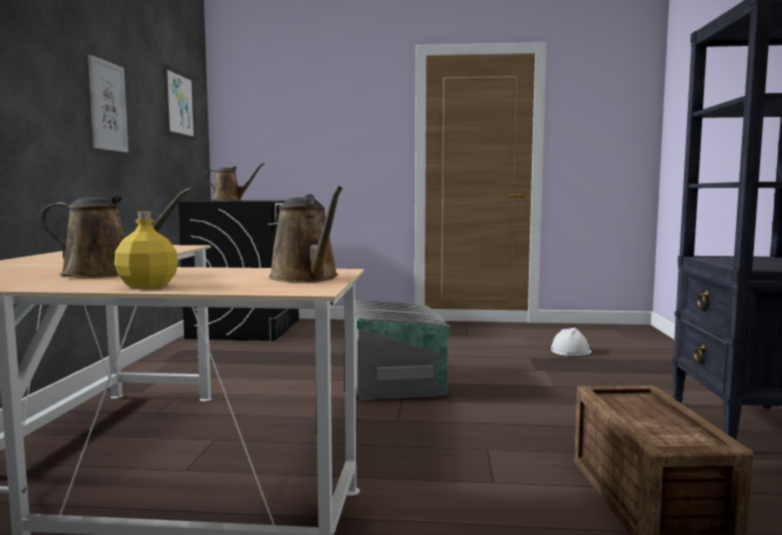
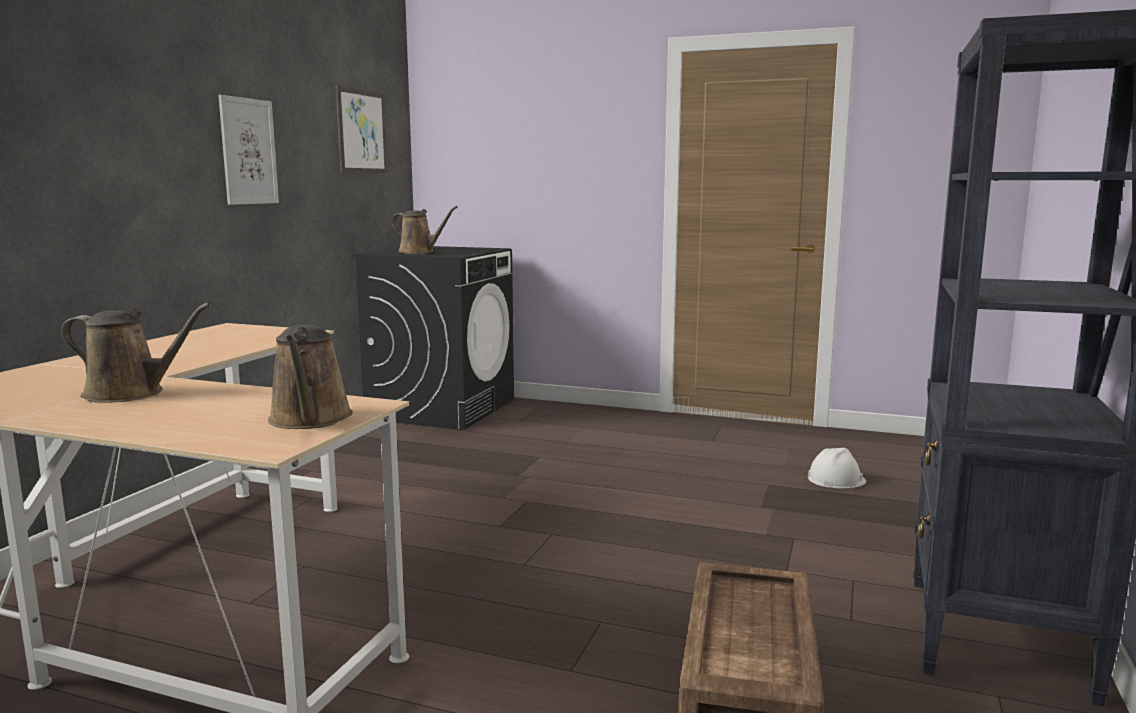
camera: 15 degrees right, 5 degrees up
yellow bottle [114,211,178,289] -> none
grey storage box [355,300,450,400] -> none

